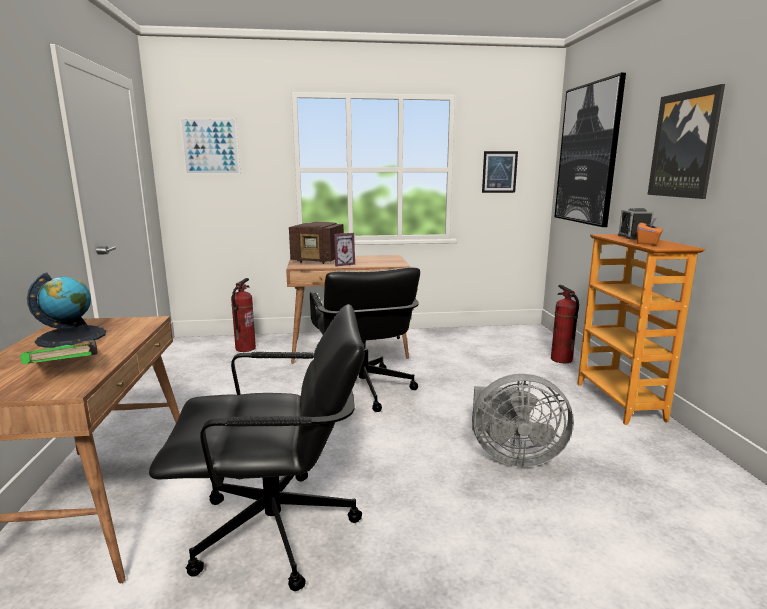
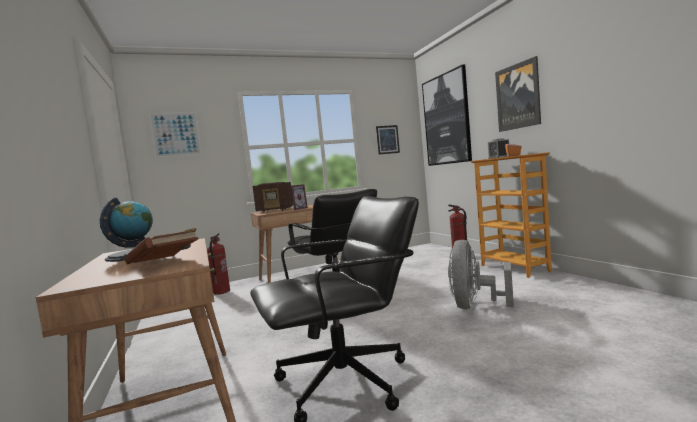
camera: 15 degrees left, 10 degrees down
green book [21,340,98,364] -> brown book [125,228,198,264]
grey fan [472,374,573,467] -> grey fan turned 120 degrees clockwise [448,240,514,309]

